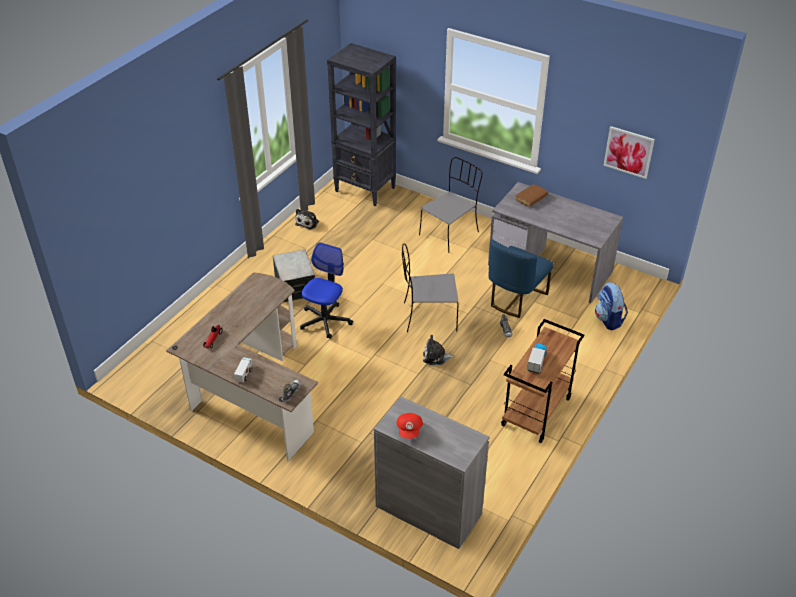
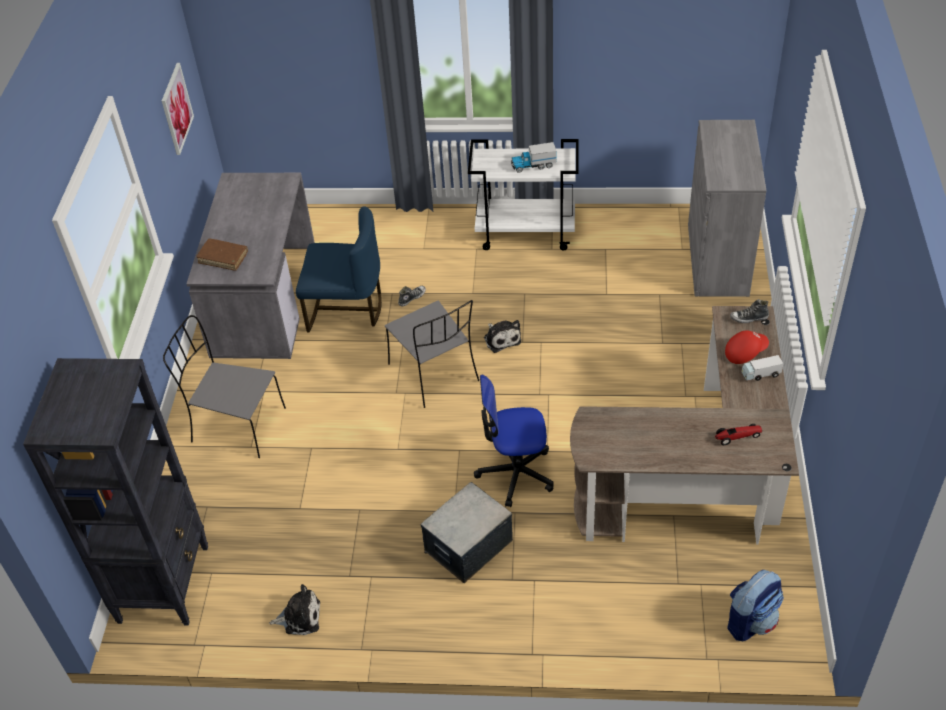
camera: 115 degrees left, 5 degrees up
red cap [396,413,423,439] -> red cap moved to [725,330,769,364]
brown cart [501,319,584,443] -> white cart [468,139,578,250]
backpack [595,282,628,330] -> backpack moved to [727,570,784,641]

